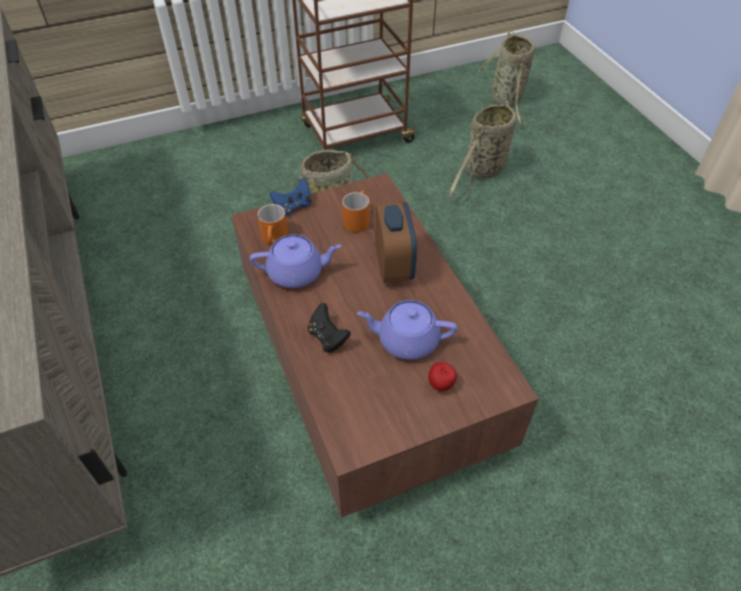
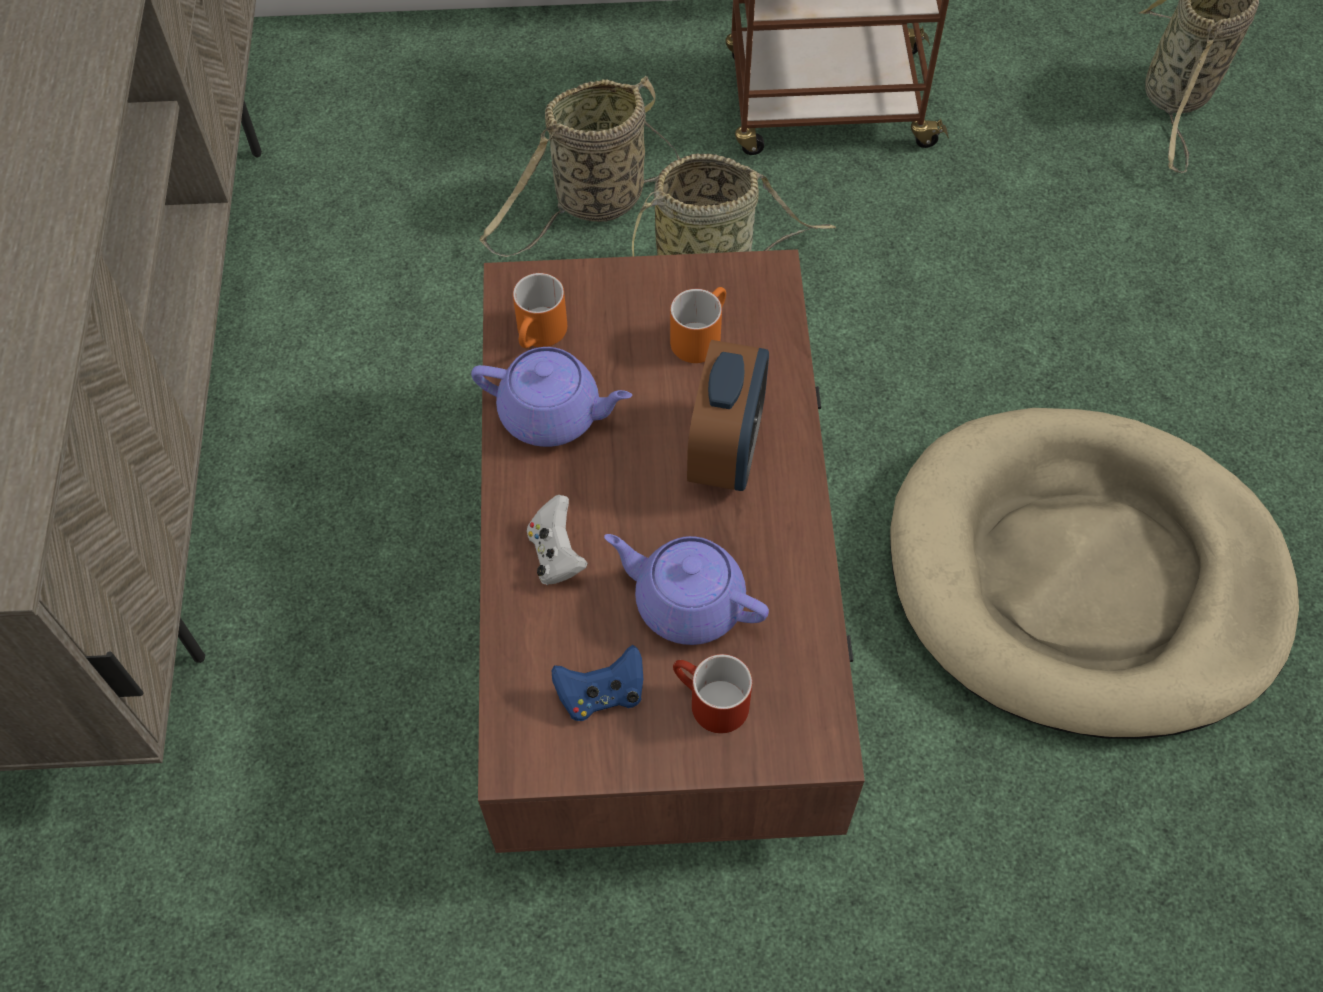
camera: 20 degrees right, 10 degrees up
blue game controller [270,178,312,216] -> blue game controller moved to [552,645,643,721]
black game controller [308,303,351,353] -> white game controller [527,495,588,585]
apple [428,362,457,391] -> red mug [673,654,752,734]
basket [449,100,516,201] -> basket moved to [480,76,680,257]
none -> beige dog bed [890,408,1299,739]

